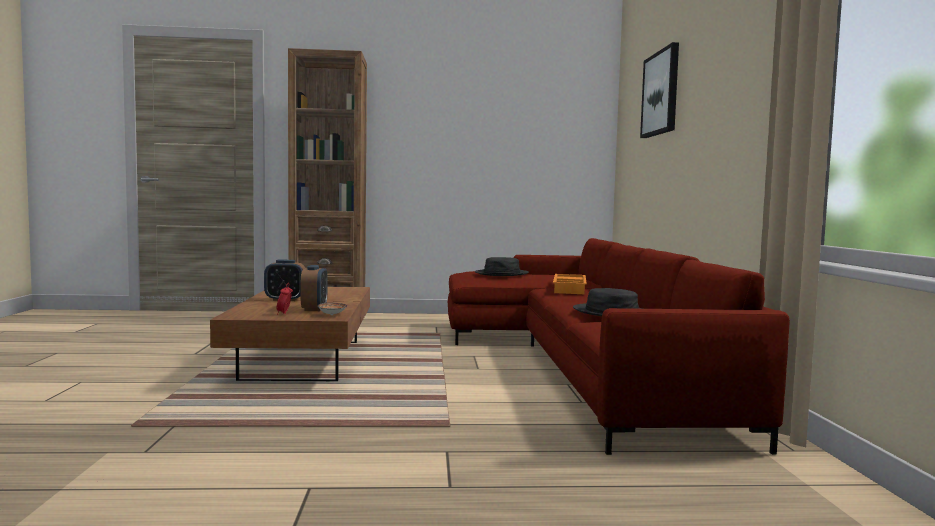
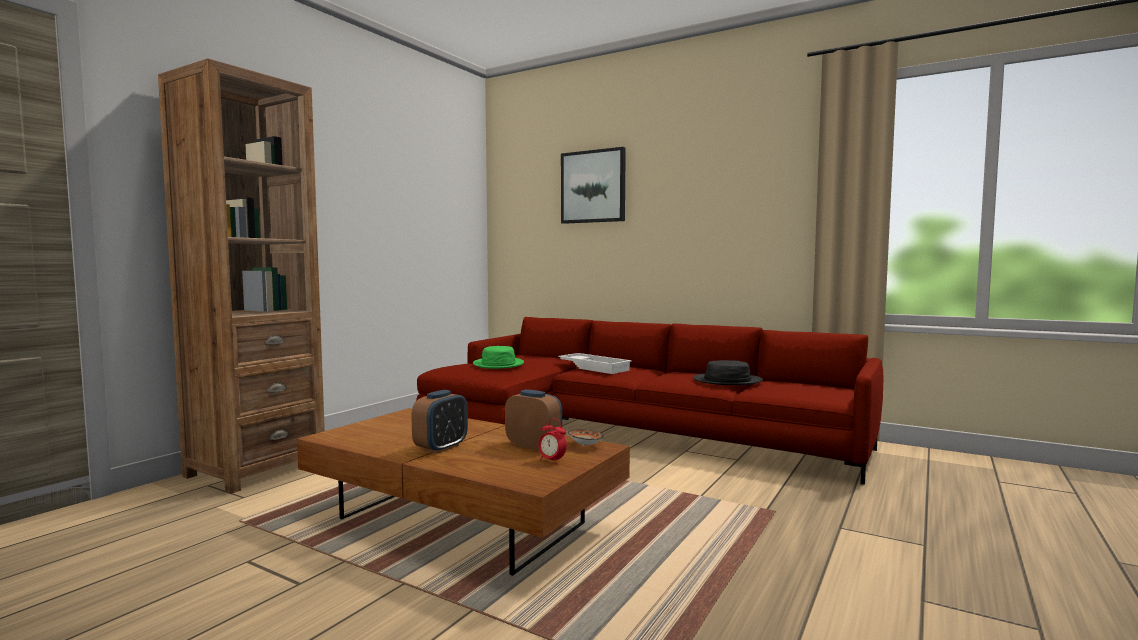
camera: 55 degrees left, 0 degrees up
black hat [475,257,529,276] -> green hat [473,346,524,369]
orange tray [553,274,587,294] -> white tray [558,353,632,374]

